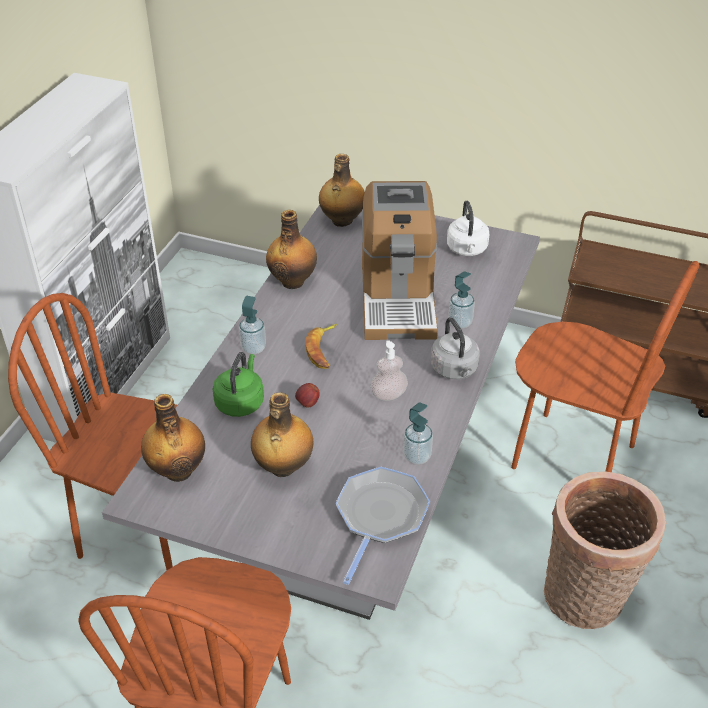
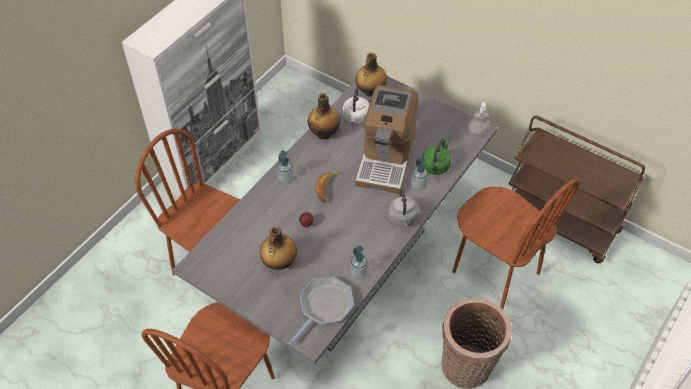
camera: 15 degrees right, 10 degrees up
bottle [141,394,205,482] -> none
green kettle [213,352,264,417] -> green kettle moved to [422,139,451,175]
soap dispenser [370,340,408,401] -> soap dispenser moved to [469,102,490,135]
white kettle [447,201,490,256] -> white kettle moved to [343,88,369,124]

